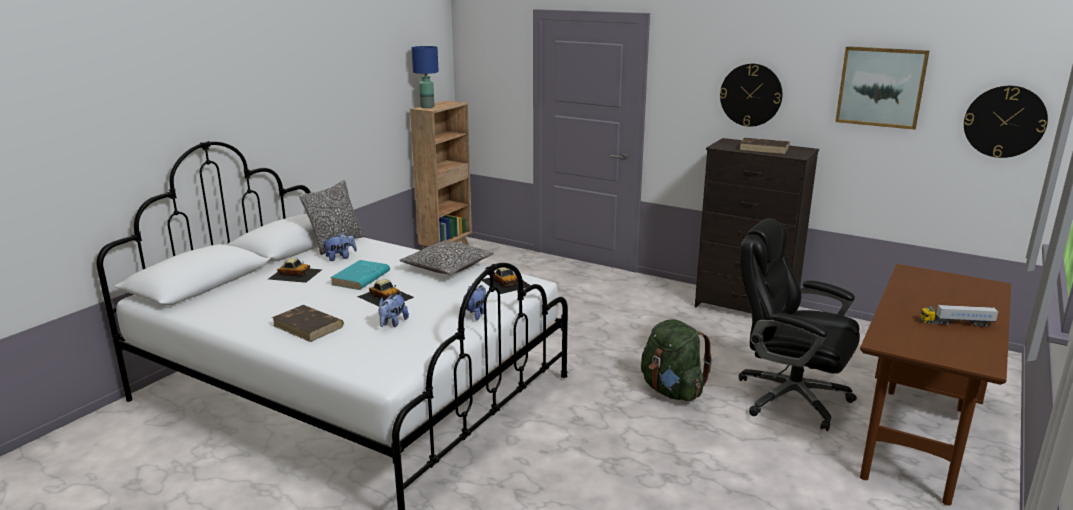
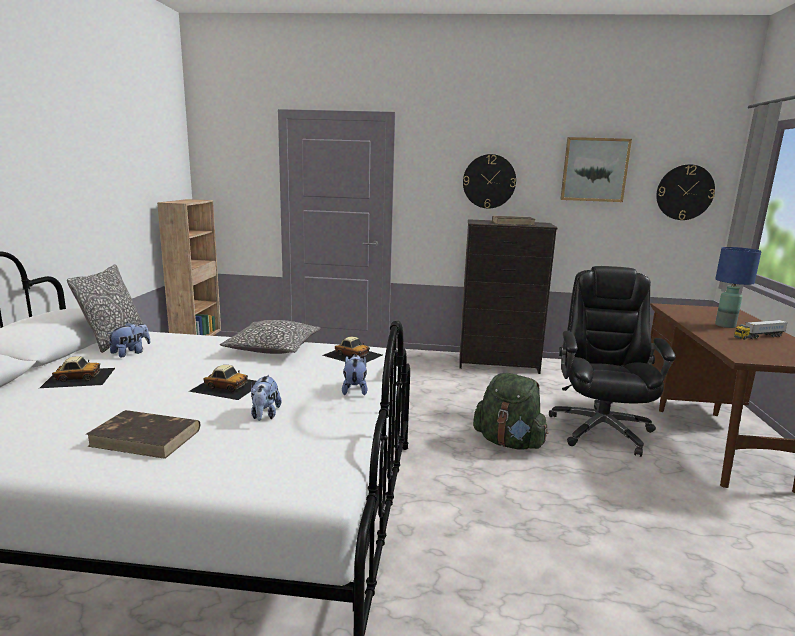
camera: 25 degrees left, 5 degrees down
turquoise book [330,260,390,290] -> none
blue table lamp [411,46,439,108] -> blue table lamp moved to [715,247,762,328]
black office chair [739,218,860,431] -> black office chair turned 90 degrees clockwise [549,266,676,457]

